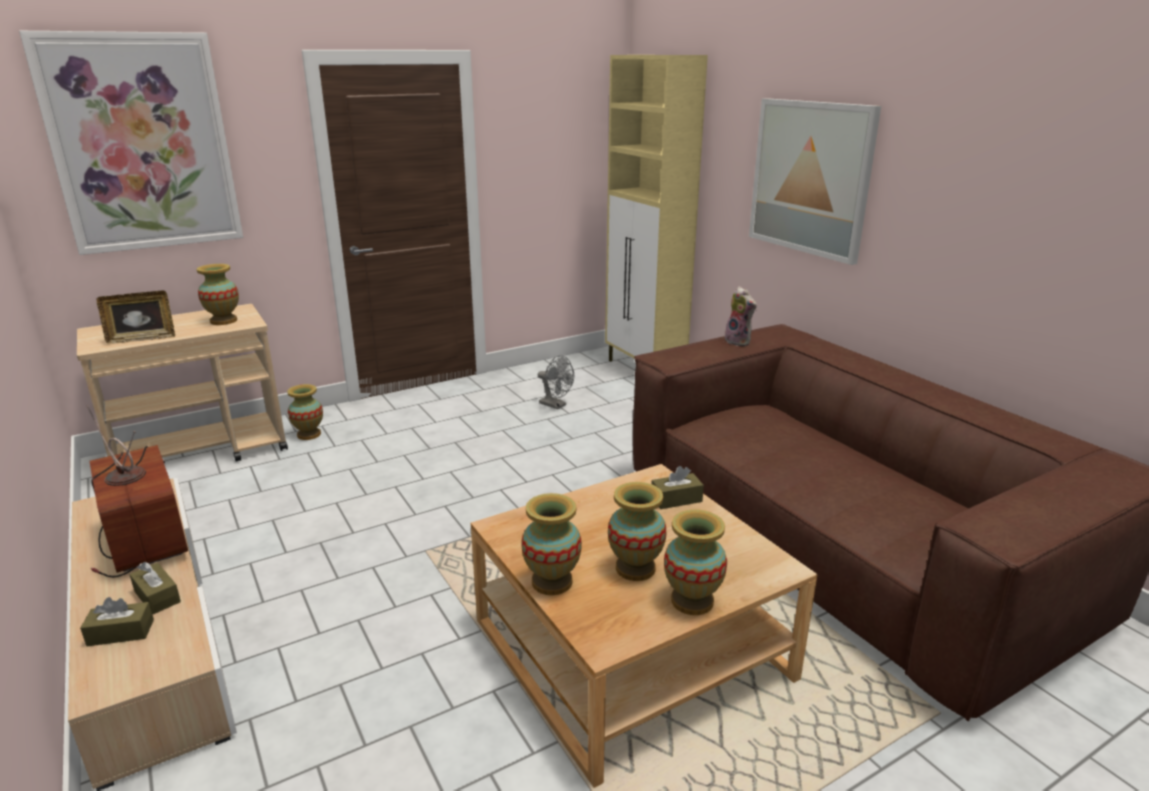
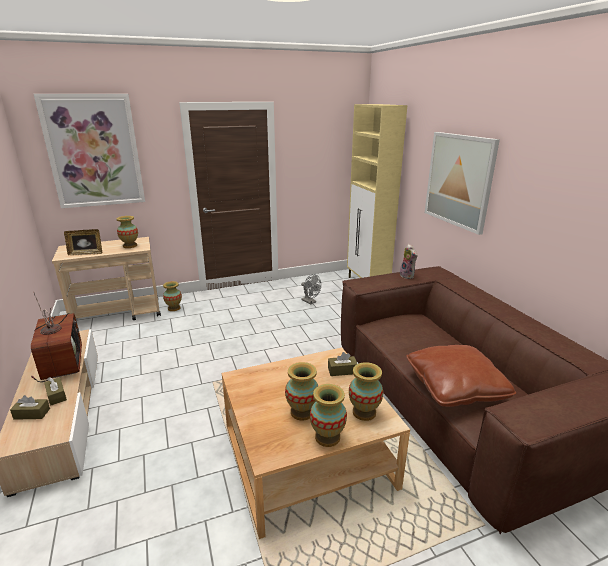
camera: 10 degrees right, 0 degrees up
vase [521,493,582,595] -> vase moved to [349,362,383,421]
none -> brown pillow [406,345,516,407]

